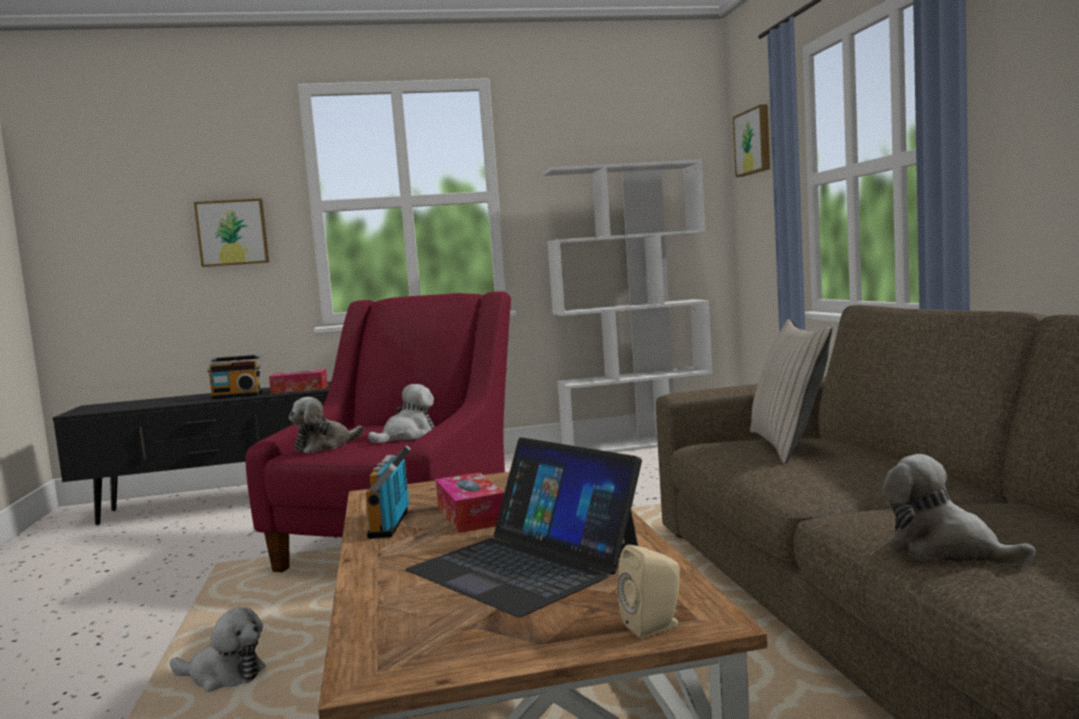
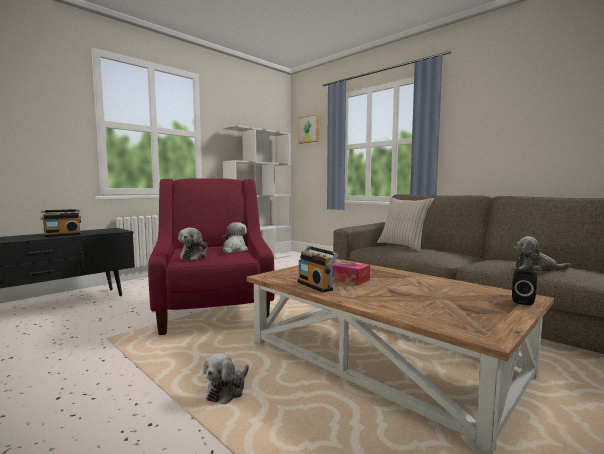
camera: 35 degrees left, 0 degrees up
plush toy [170,608,266,692] -> plush toy turned 135 degrees clockwise [203,354,249,404]
picture [194,198,269,267] -> none
tissue box [269,369,328,394] -> none
laptop [405,437,642,617] -> none
beige speaker [618,544,680,638] -> black speaker [512,269,537,306]

